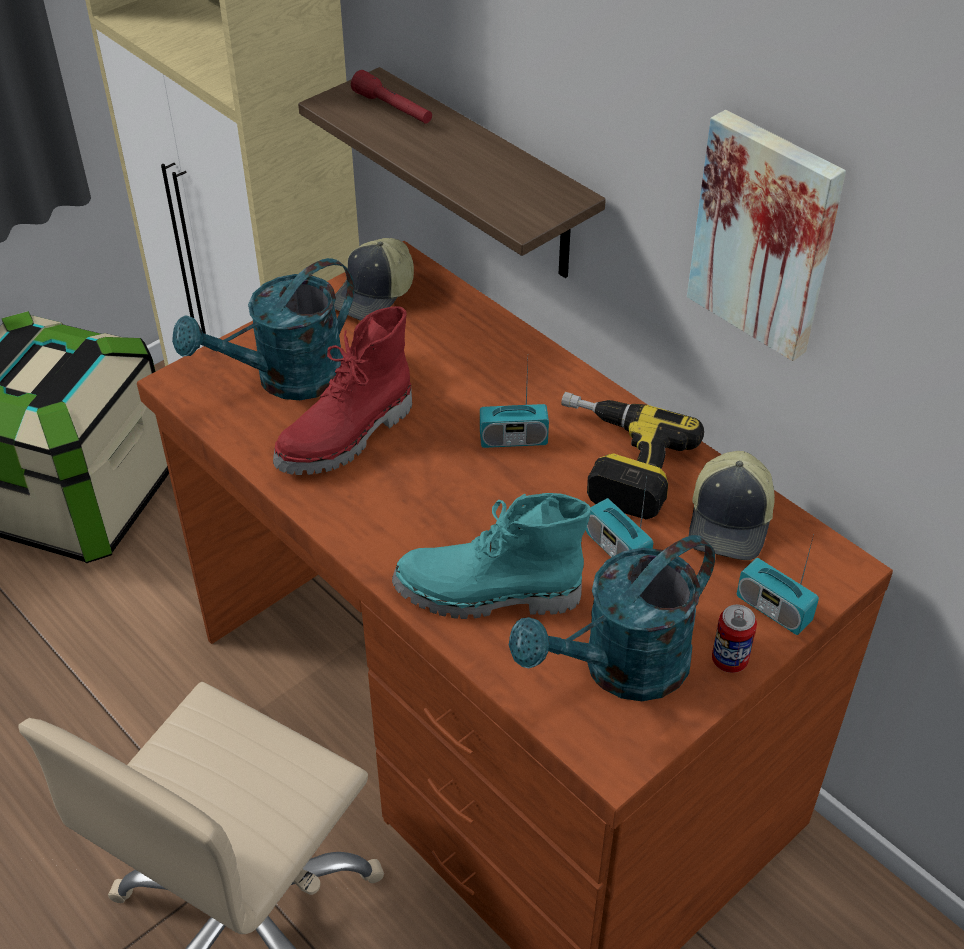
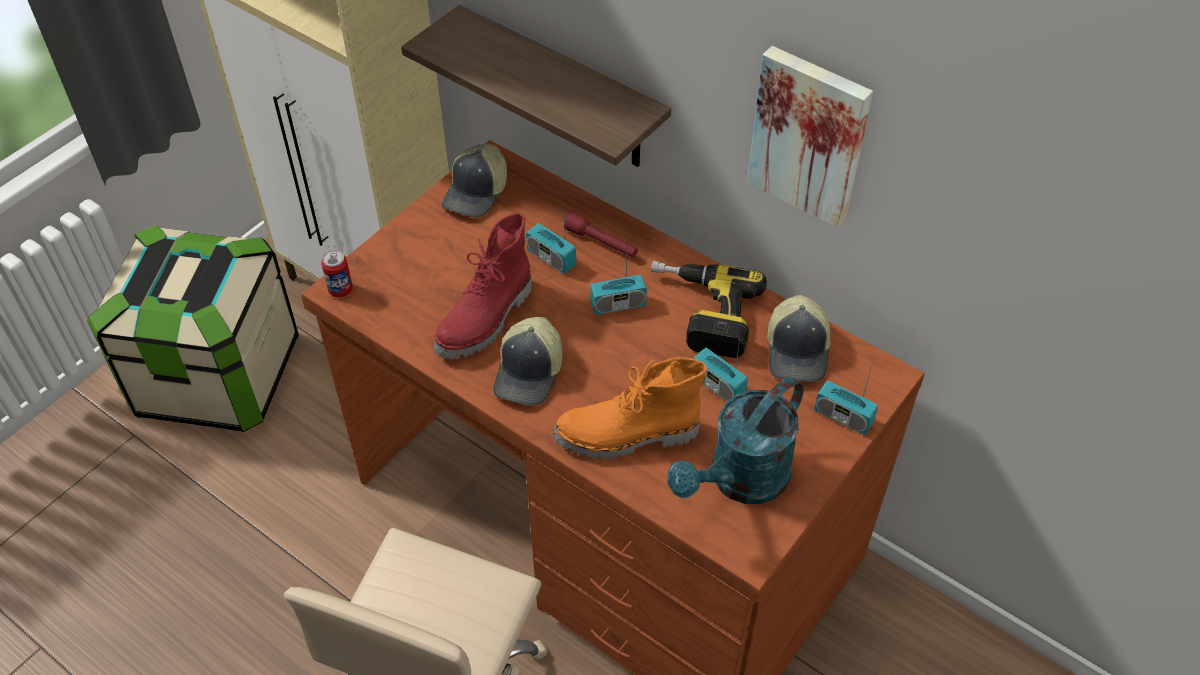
camera: 10 degrees left, 5 degrees up
turquoise watering can [172,258,354,400] -> none
red flashlight [351,70,432,124] -> red flashlight moved to [565,212,638,258]
turquoise boot [392,493,591,619] -> orange boot [553,357,707,460]
can [712,605,757,673] -> can moved to [321,250,353,297]
none -> cap [493,317,562,406]
none -> radio [526,211,576,274]

